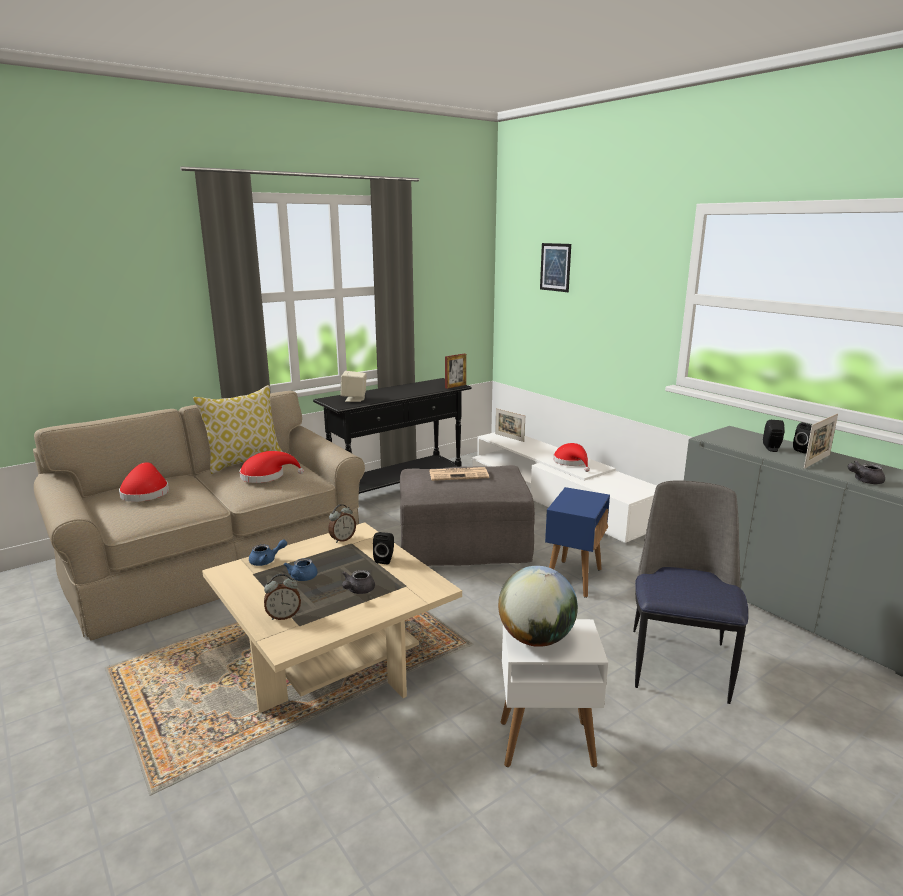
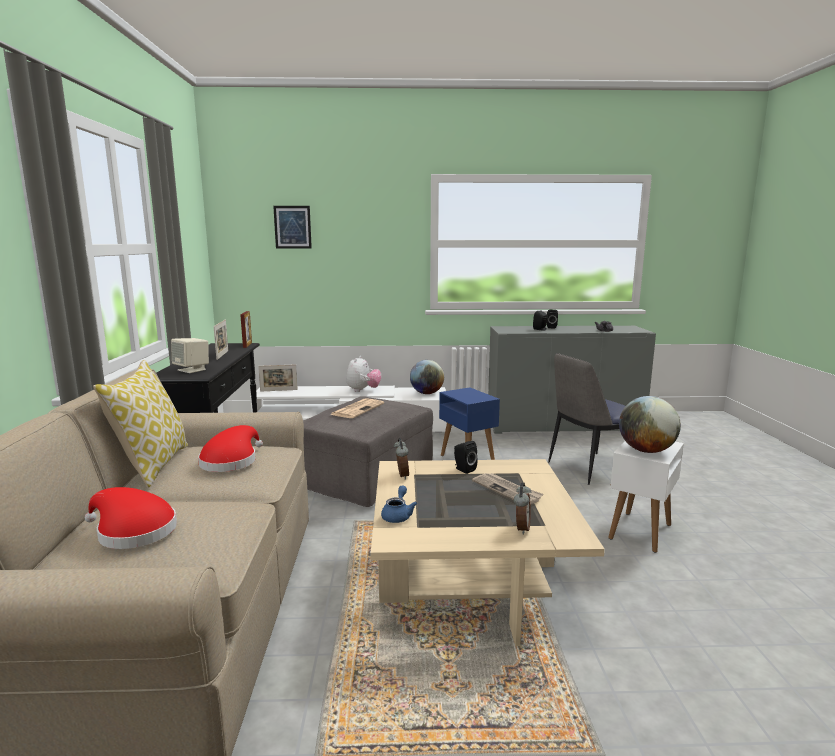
camera: 55 degrees left, 5 degrees down
blue teapot [284,558,317,581] -> none
grey teapot [342,570,375,594] -> newspaper [472,473,544,504]
red hat [553,443,590,472] -> plush toy [346,356,381,392]
chair [633,481,748,704] -> chair turned 75 degrees counterclockwise [548,353,625,485]
picture frame [804,414,838,469] -> picture frame moved to [214,320,228,360]
none -> globe [410,360,444,394]

